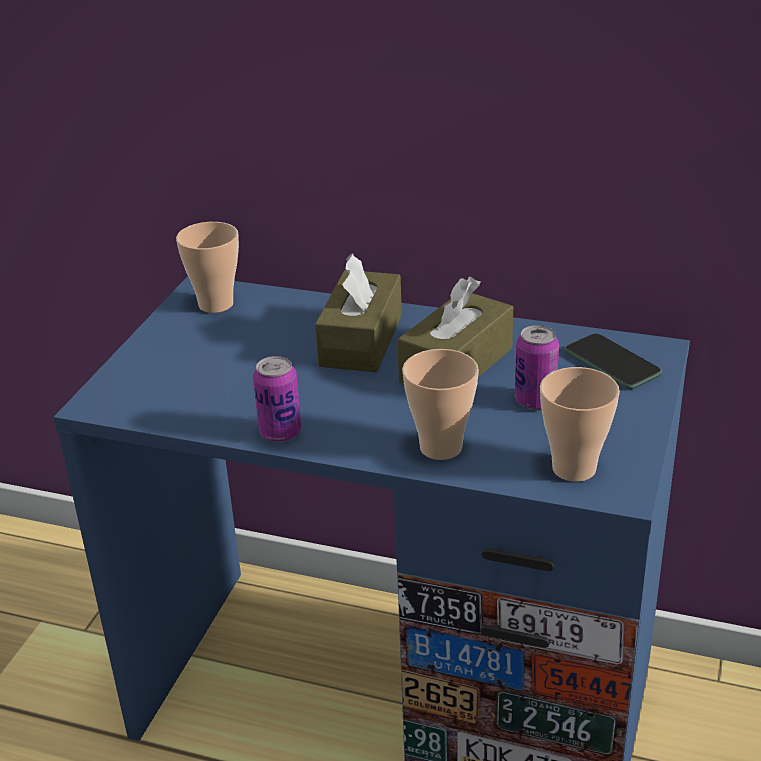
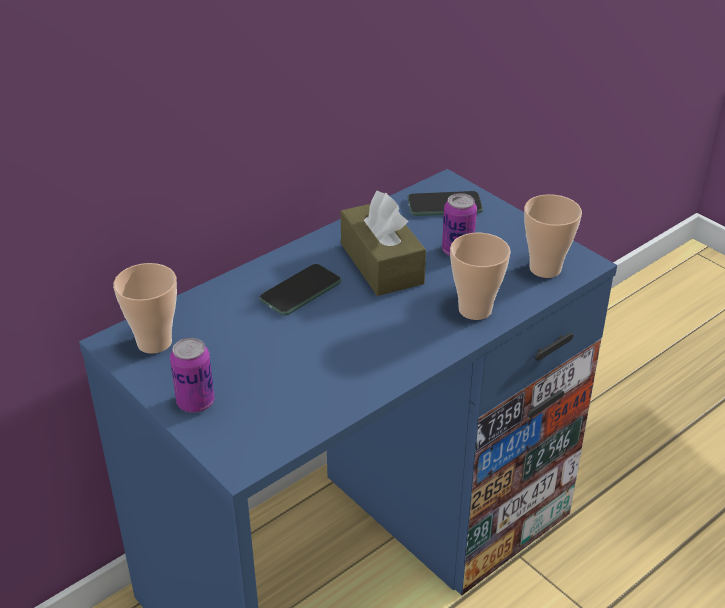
camera: 60 degrees left, 5 degrees up
can [253,356,301,442] -> can moved to [170,338,215,413]
brown tissue box [315,254,402,372] -> phone [259,264,341,316]

